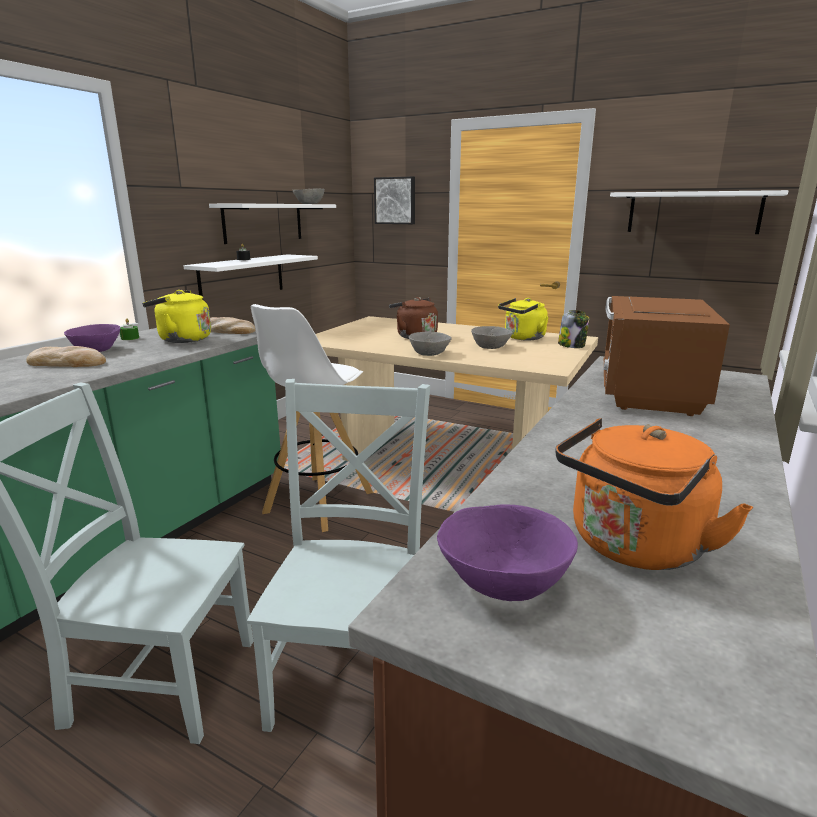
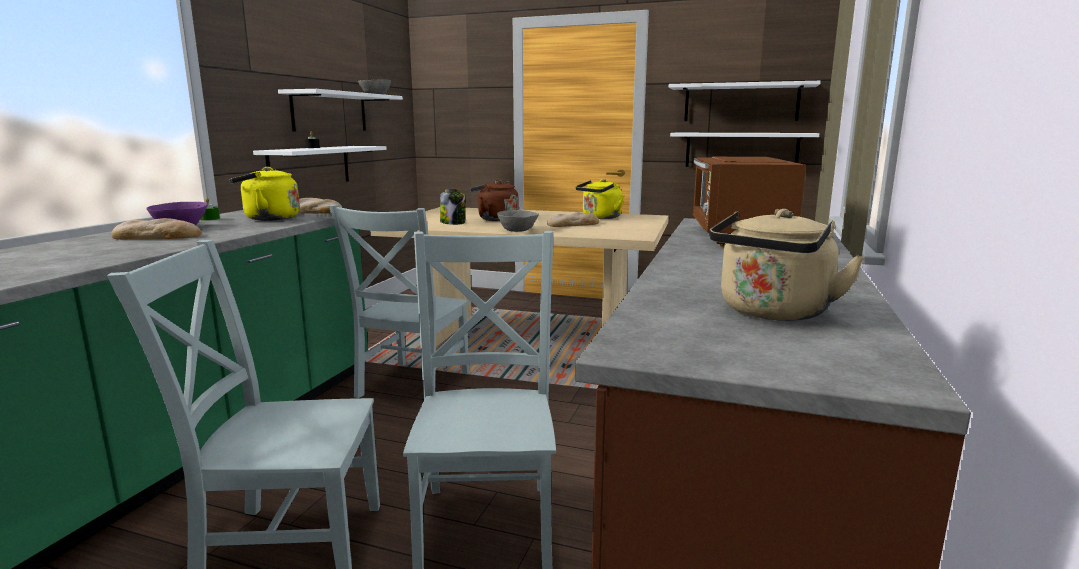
camera: 10 degrees left, 5 degrees down
white stool [251,304,373,532] -> grey chair [329,205,469,398]
picture [374,176,415,224] -> none
purple bowl [437,504,578,601] -> none
grey bowl [471,326,513,349] -> bread [547,212,599,227]
orange kettle [555,418,753,570] -> beige kettle [709,209,865,321]
jar [558,310,589,348] -> jar moved to [440,189,466,225]
none -> white shelf [670,133,819,167]

